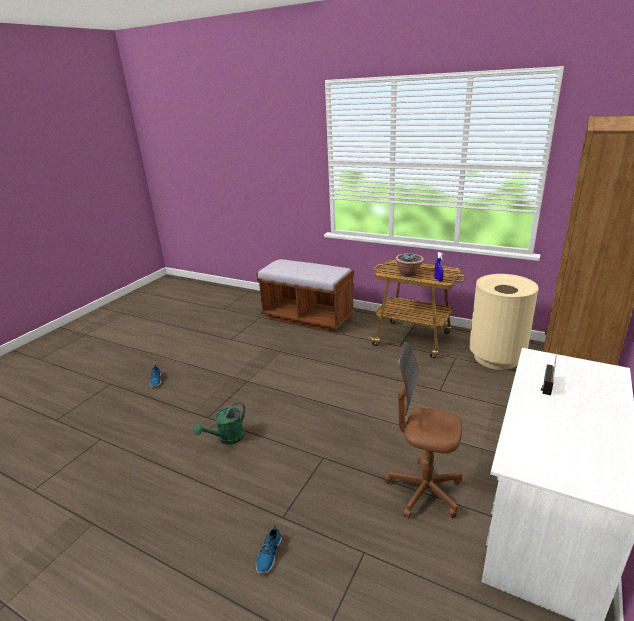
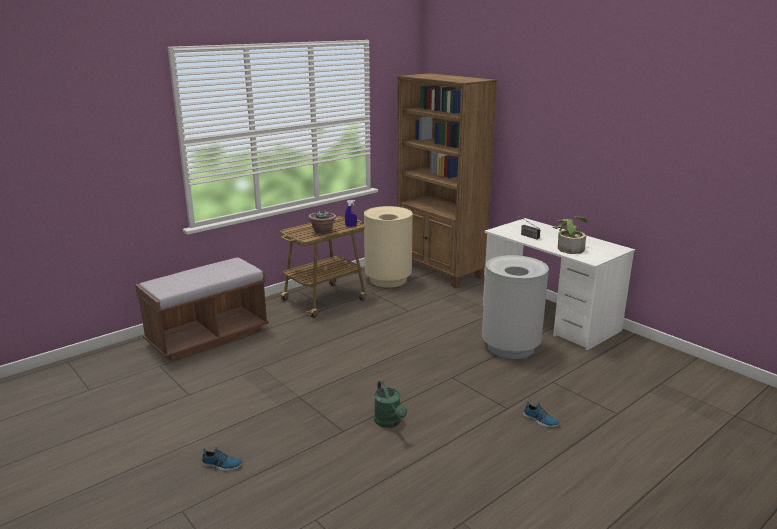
camera: 70 degrees left, 5 degrees down
brown office chair [384,342,462,518] -> grey trash can [482,255,549,359]
none -> potted plant [553,216,588,254]

